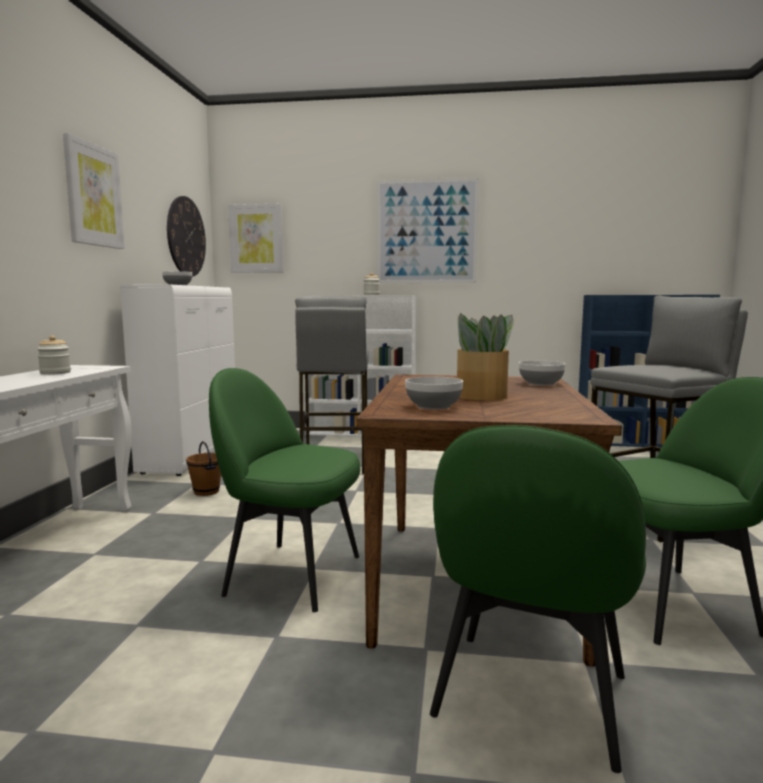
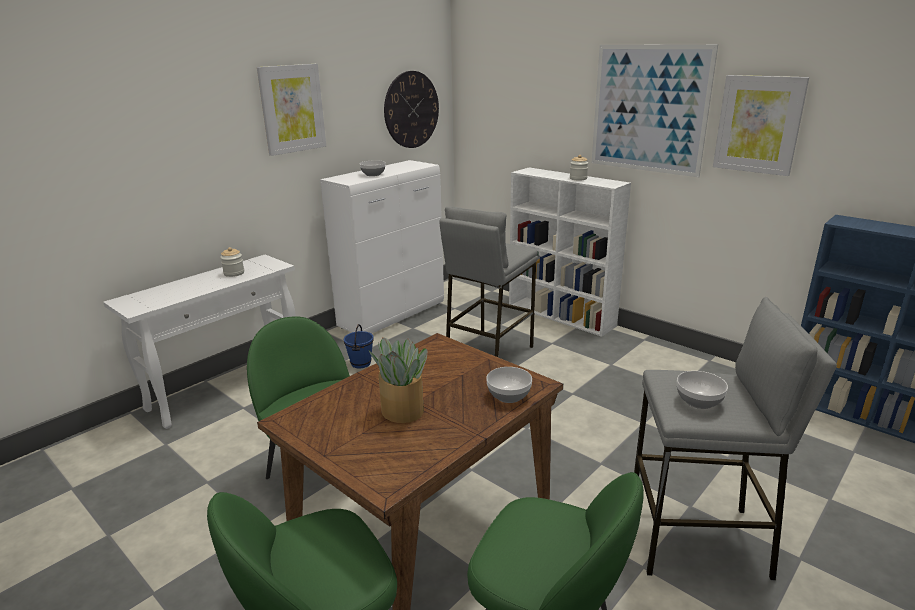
camera: 35 degrees right, 15 degrees up
brown bucket [186,441,221,496] -> blue bucket [344,324,374,369]
picture [228,204,284,273] -> picture moved to [713,75,809,176]
bowl [405,376,463,410] -> bowl moved to [677,371,728,409]

